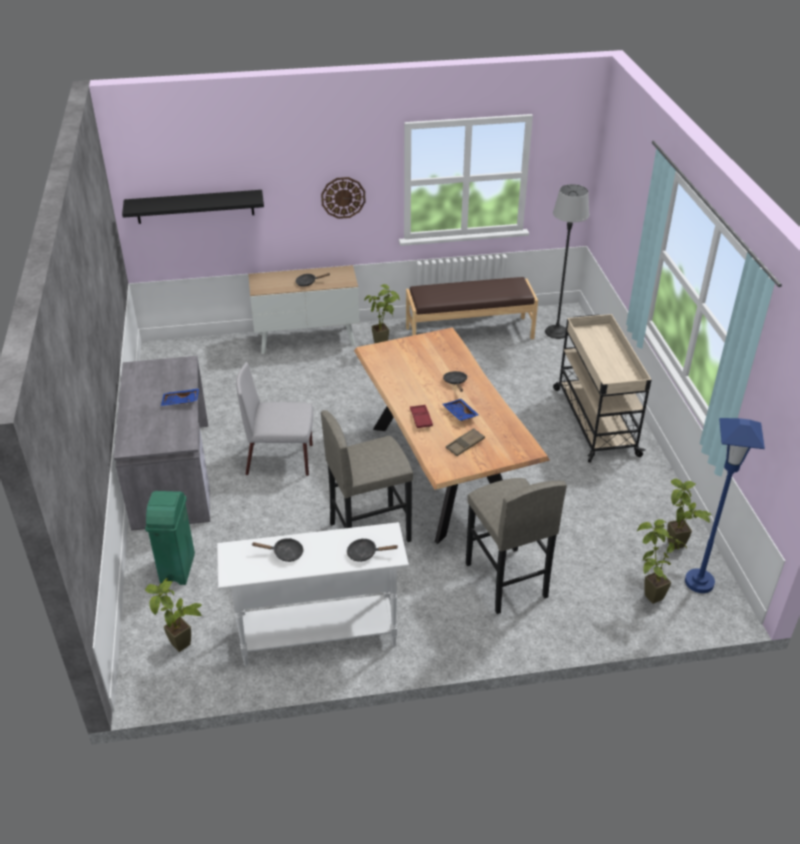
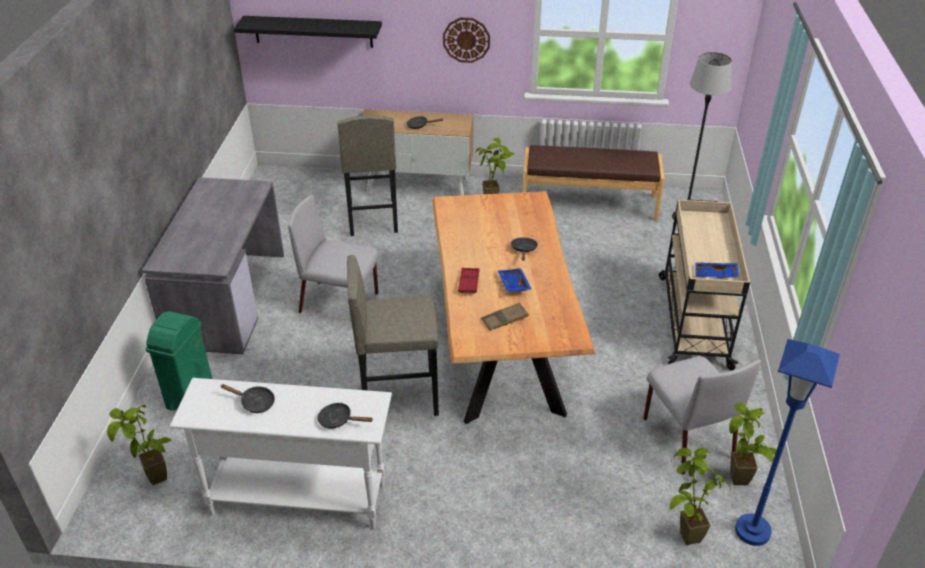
camera: 15 degrees right, 0 degrees up
blue tray [161,388,199,406] -> blue tray moved to [695,263,738,278]
grey stool [466,478,567,614] -> grey stool moved to [338,115,398,236]
none -> grey chair [643,357,761,475]

